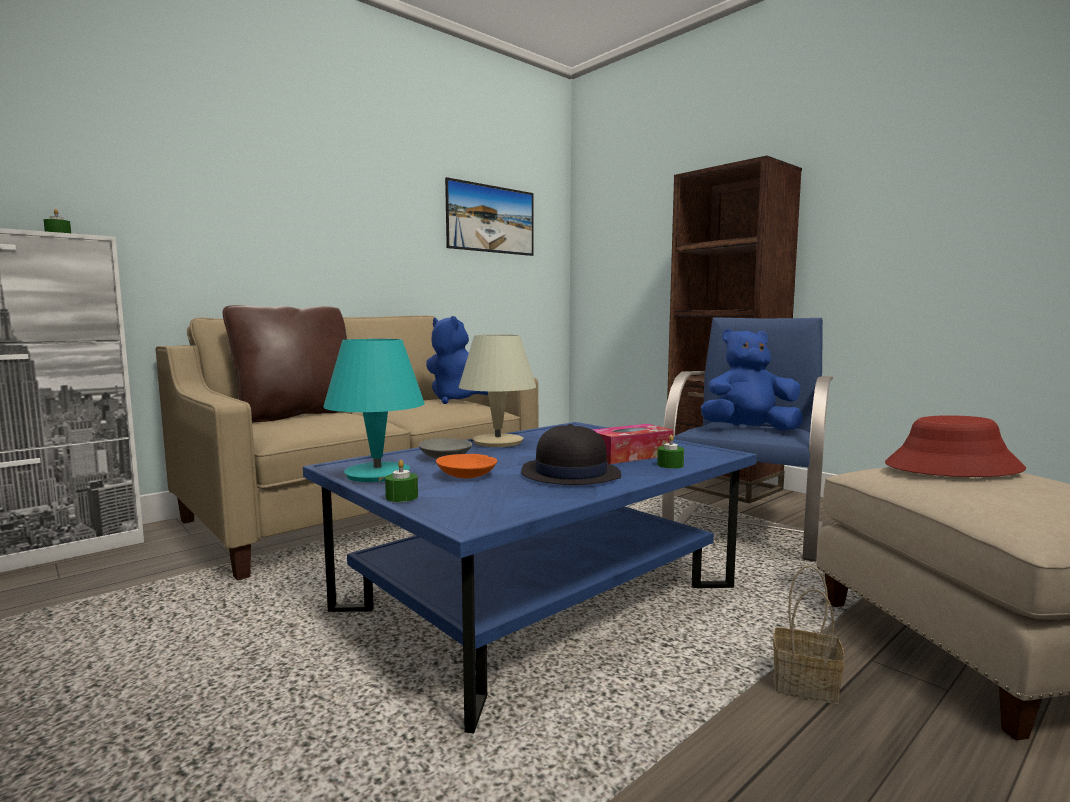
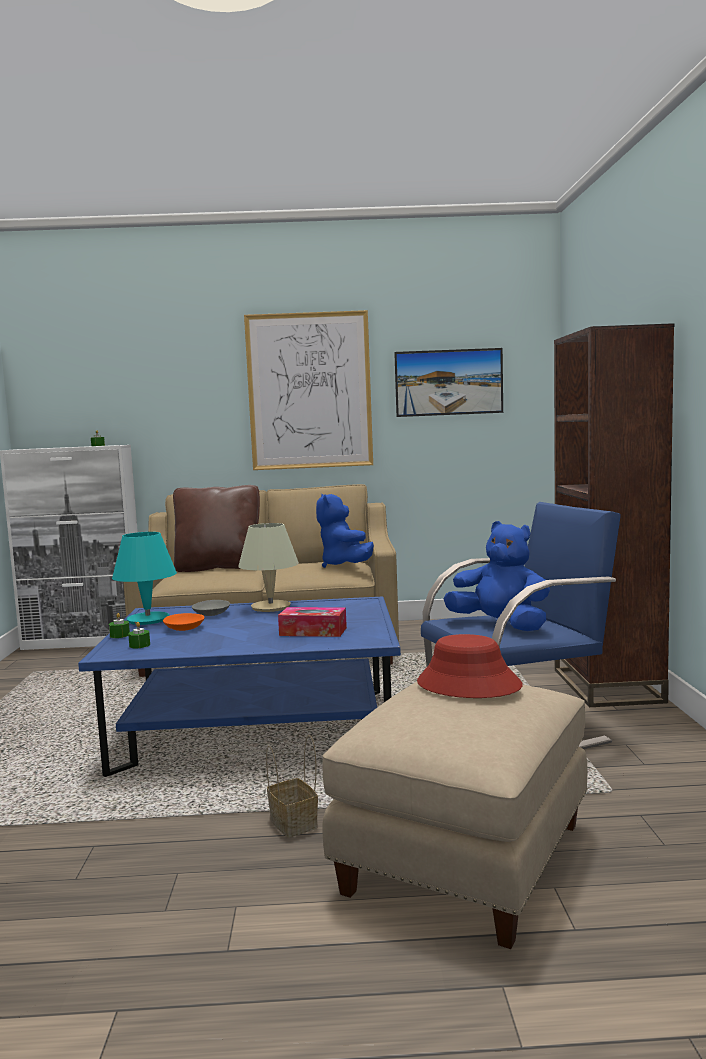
camera: 40 degrees right, 0 degrees up
black hat [521,424,621,485] -> none
green candle [657,435,684,469] -> green candle moved to [128,622,150,649]
none -> picture [244,310,373,470]

